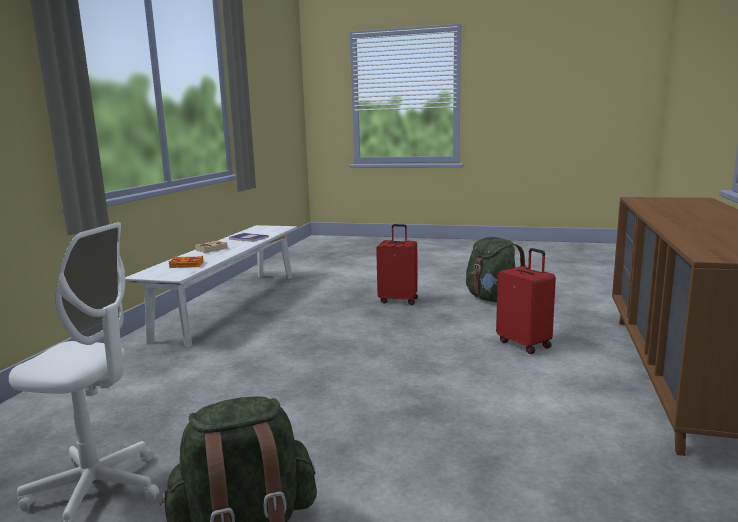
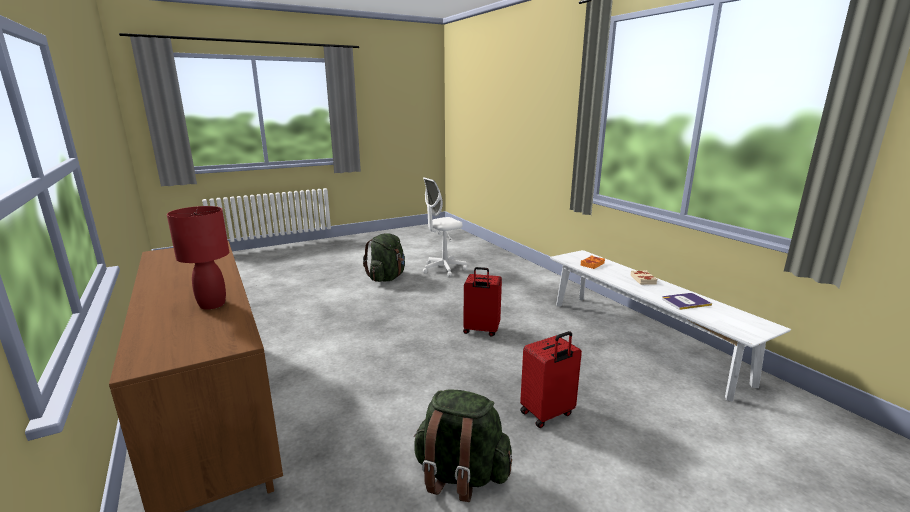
camera: 135 degrees right, 5 degrees up
red suitcase [496,248,556,354] -> red suitcase moved to [463,267,502,337]
none -> red table lamp [167,206,229,310]

